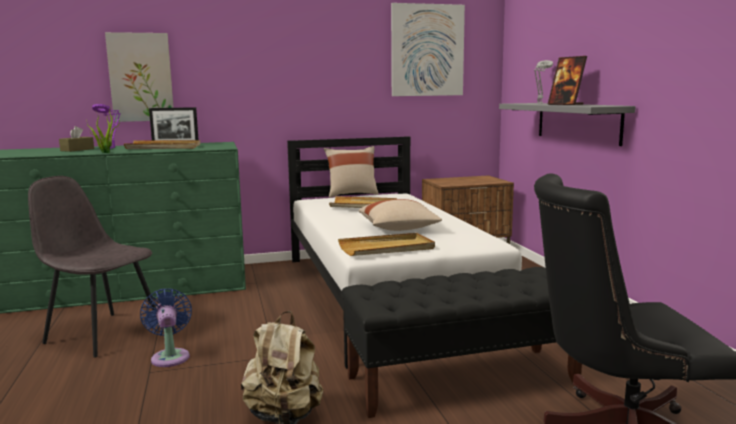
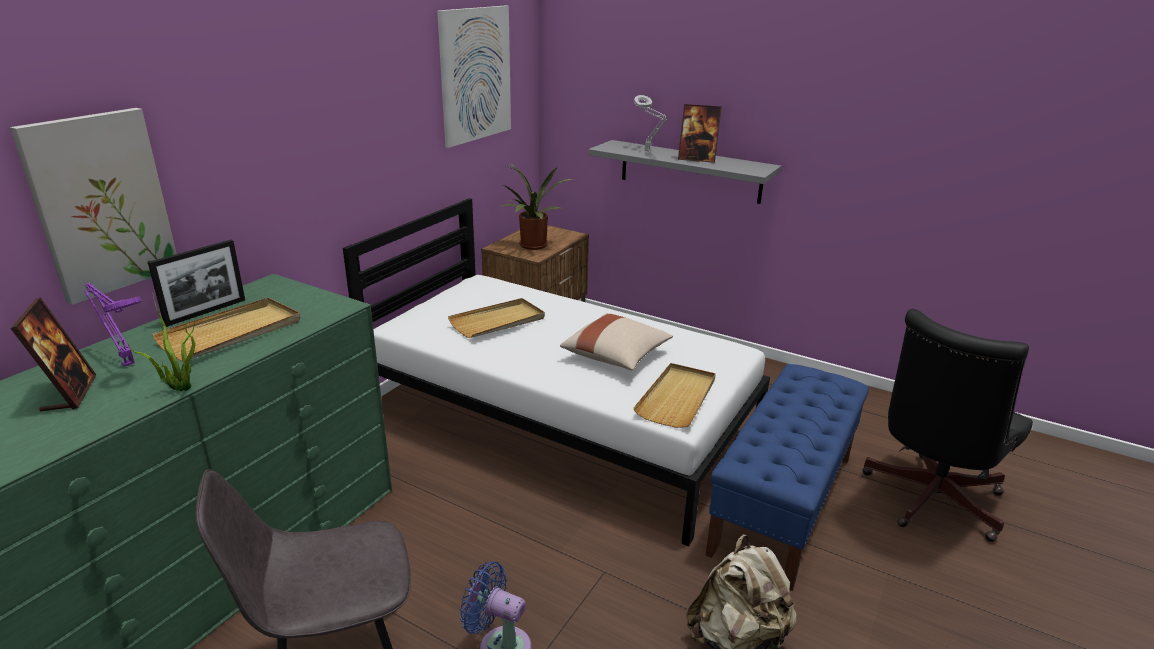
camera: 45 degrees left, 15 degrees up
brown tissue box [59,126,94,152] -> picture frame [10,297,96,411]
beige pillow [324,146,379,198] -> none
black bench [342,267,582,418] -> blue bench [706,364,869,591]
none -> potted plant [498,162,573,250]

